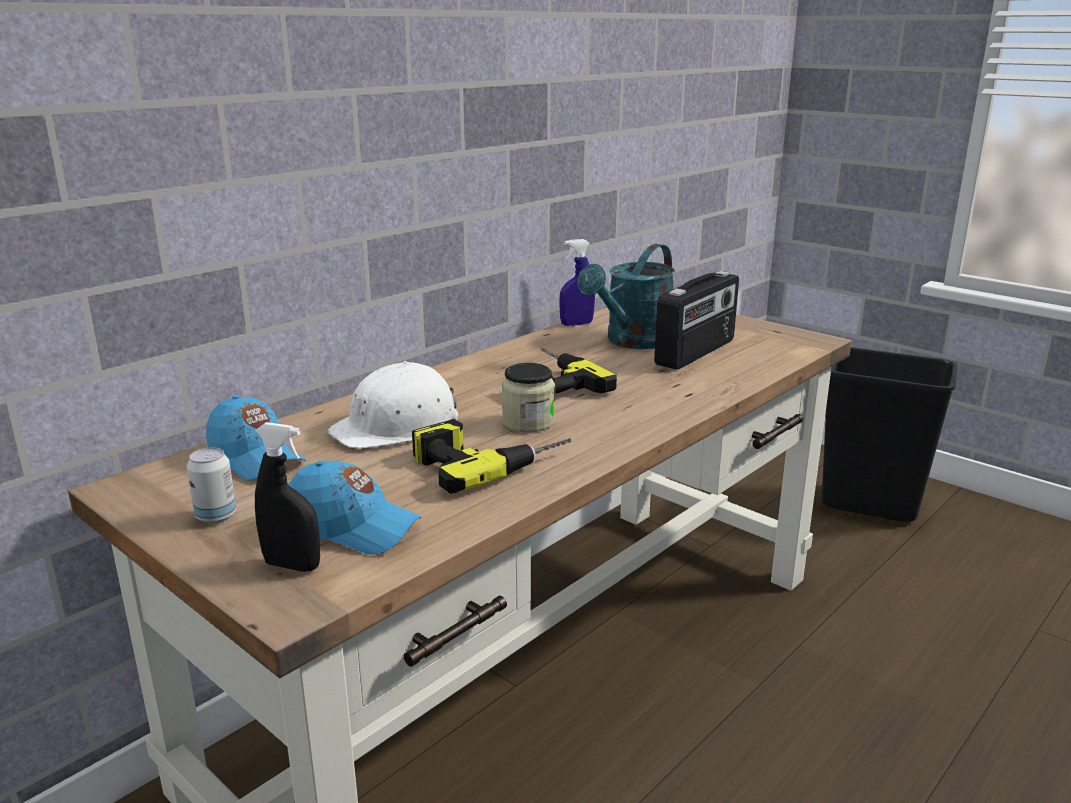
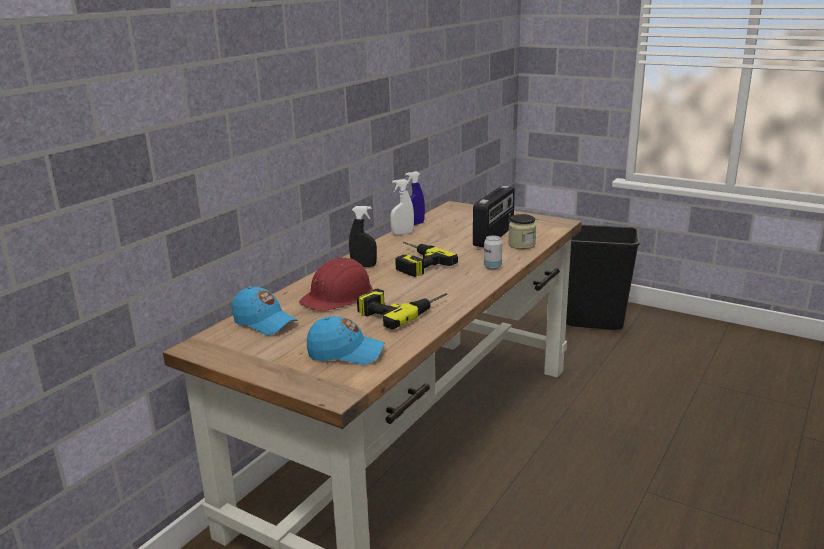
camera: 10 degrees left, 0 degrees up
can [187,448,236,524] -> can moved to [484,235,502,270]
black spray bottle [255,422,320,572] -> black spray bottle moved to [349,206,377,267]
white hard hat [328,361,459,449] -> red hard hat [299,257,373,311]
jar [502,363,555,432] -> jar moved to [508,214,536,249]
turquoise watering can [577,244,675,349] -> none
none -> white spray bottle [390,179,414,235]

